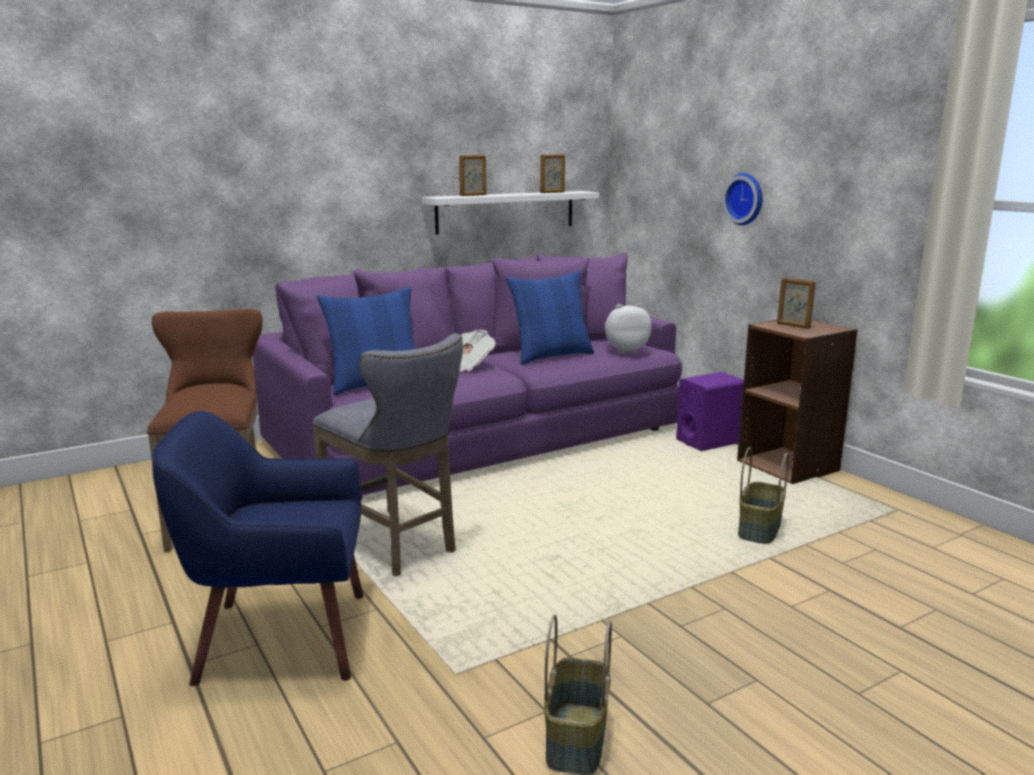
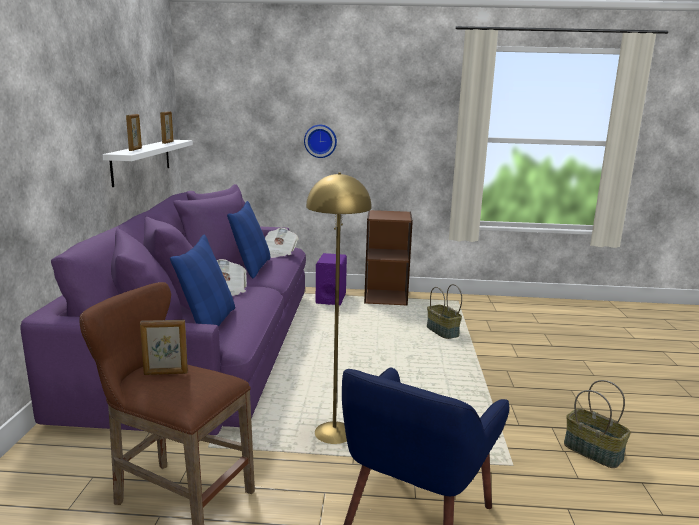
camera: 55 degrees left, 0 degrees up
grey stool [312,334,463,576] -> yellow floor lamp [306,172,372,444]
plush toy [605,303,652,354] -> newspaper [265,228,298,258]
picture frame [777,277,816,329] -> picture frame moved to [140,320,188,375]

